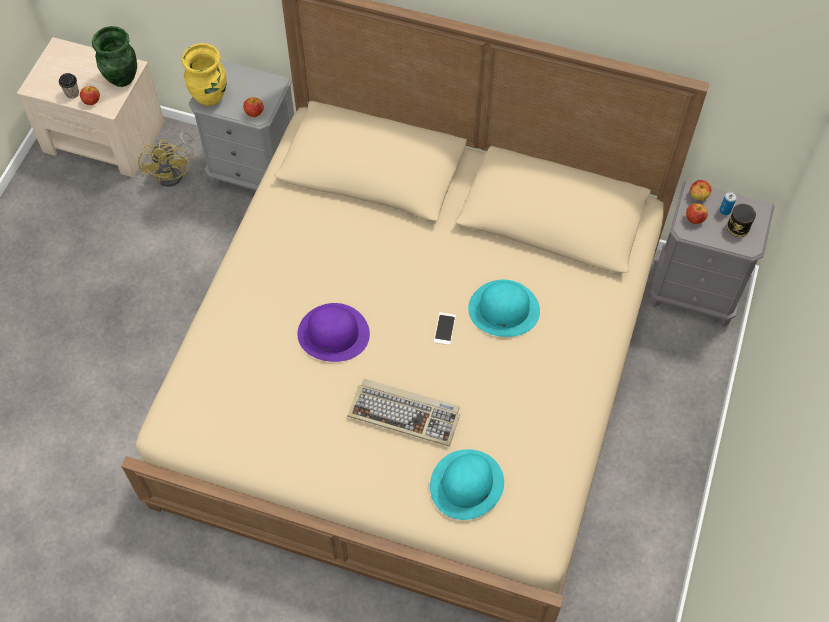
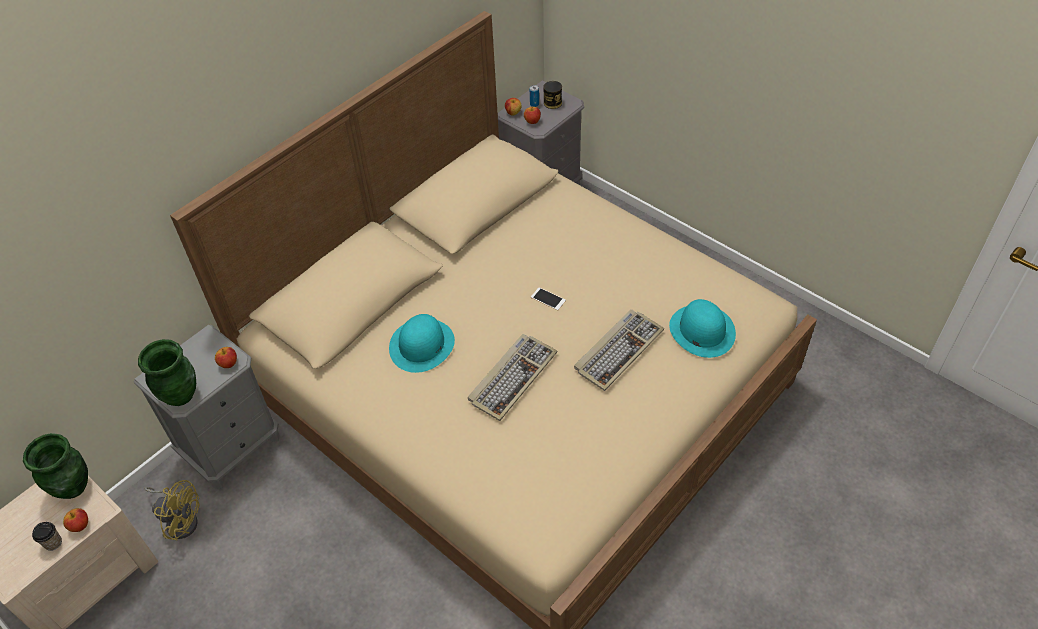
camera: 65 degrees left, 10 degrees down
yellow vase [181,43,227,106] -> green vase [138,339,196,406]
purple hat [297,303,370,362] -> keyboard [468,334,557,421]
turquoise hat [468,280,540,337] -> turquoise hat moved to [389,314,455,373]

